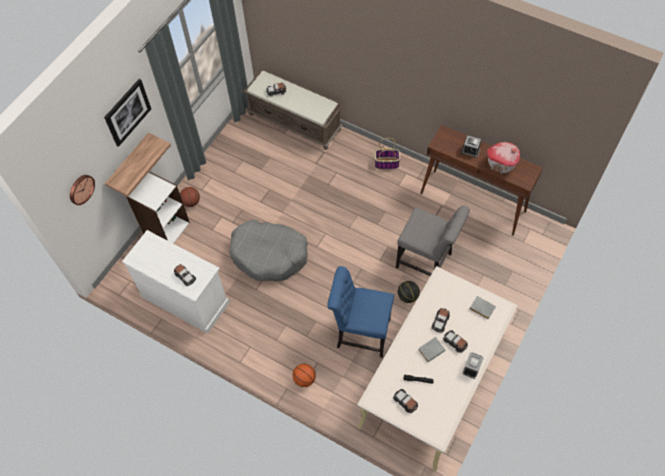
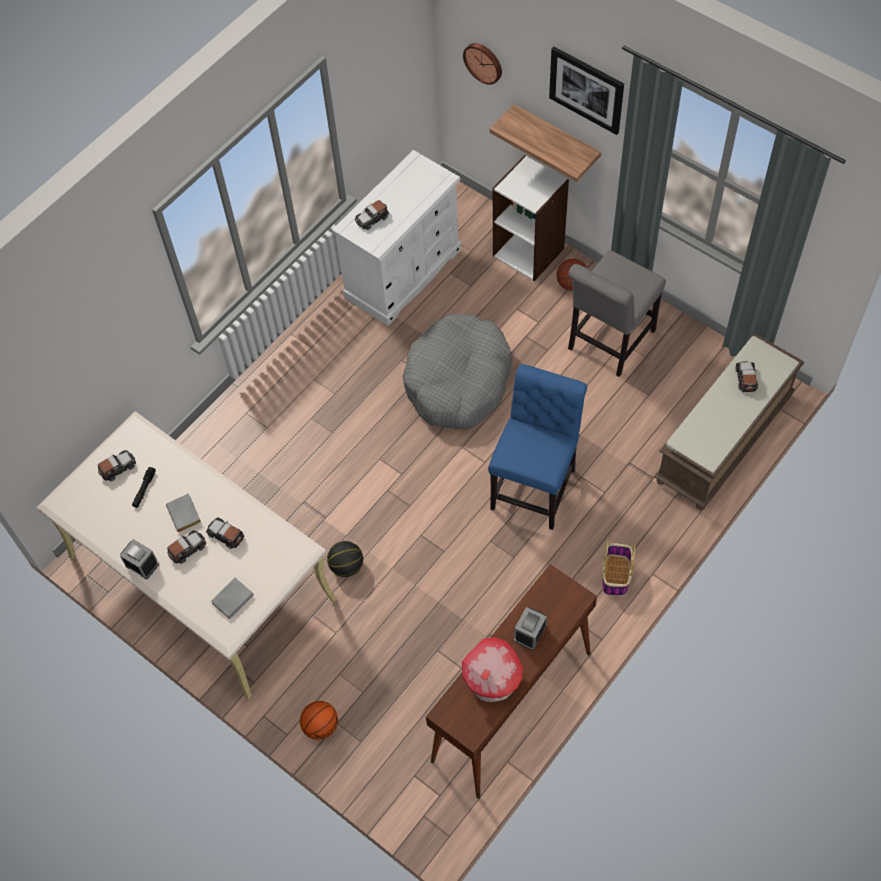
camera: 100 degrees right, 0 degrees up
basketball [293,364,316,387] -> basketball moved to [300,701,338,740]
blue chair [327,266,394,358] -> blue chair moved to [488,364,587,530]
grey chair [396,205,470,276] -> grey chair moved to [568,250,666,377]

